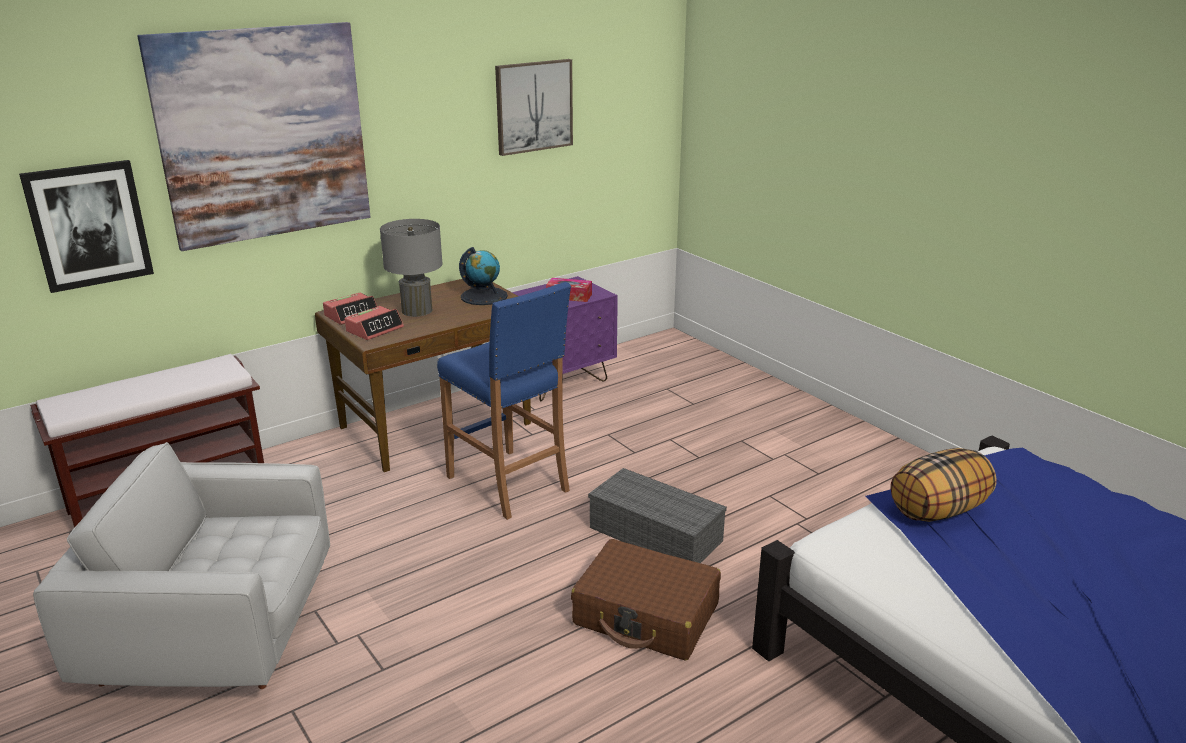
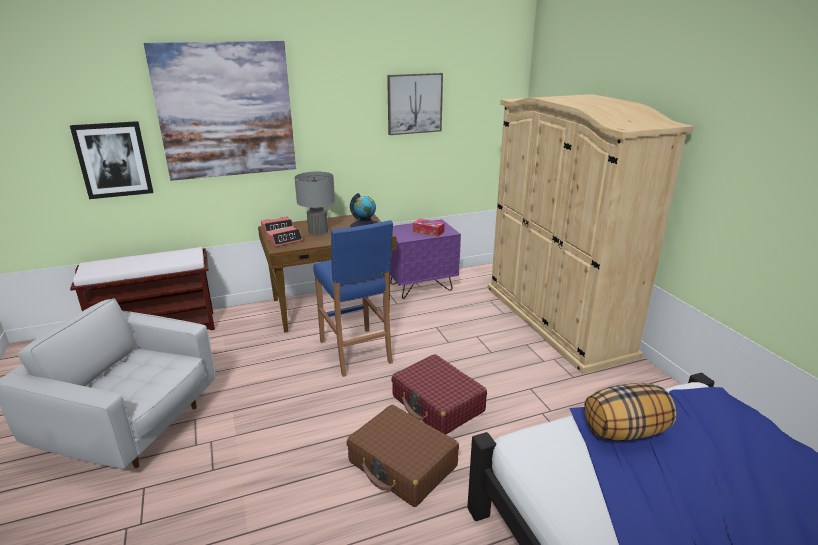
camera: 15 degrees right, 0 degrees up
grey storage box [588,468,727,563] -> red suitcase [392,354,487,434]
none -> beige wardrobe [487,94,694,374]

